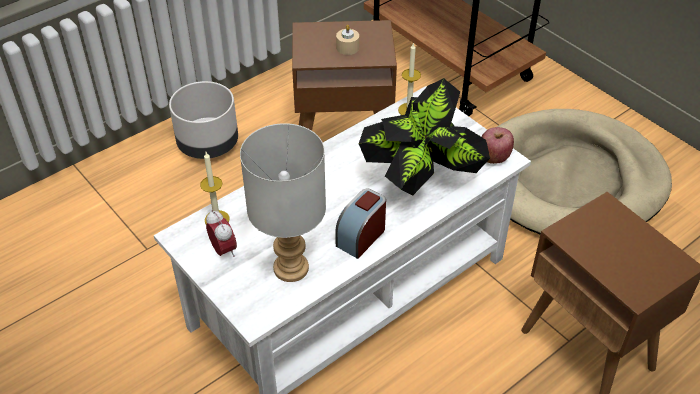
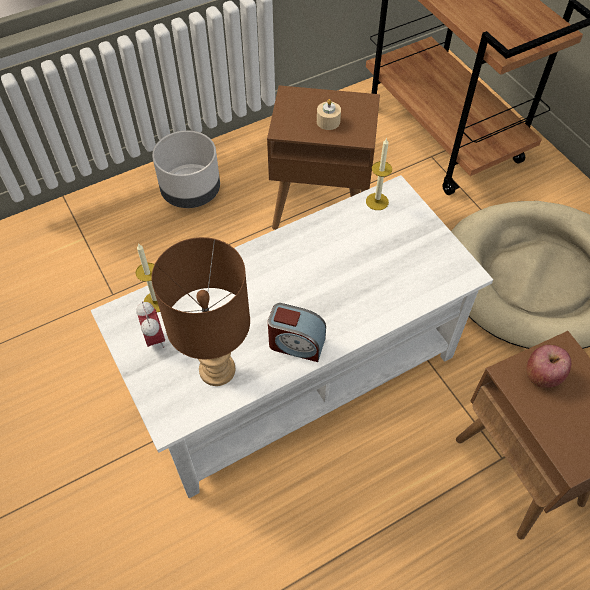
camera: 10 degrees right, 10 degrees up
grey table lamp [240,123,326,282] -> brown table lamp [152,237,250,386]
alarm clock [335,189,386,259] -> alarm clock turned 120 degrees counterclockwise [268,303,326,362]
potted plant [358,78,490,195] -> none
apple [482,127,514,164] -> apple moved to [526,345,571,388]

